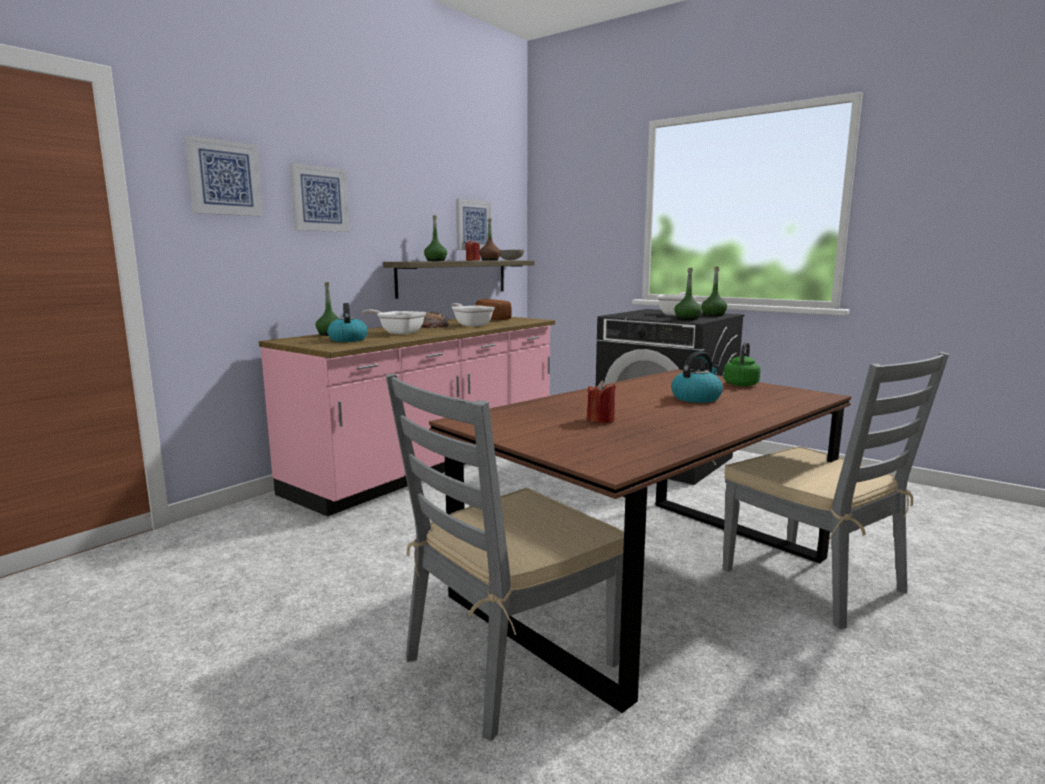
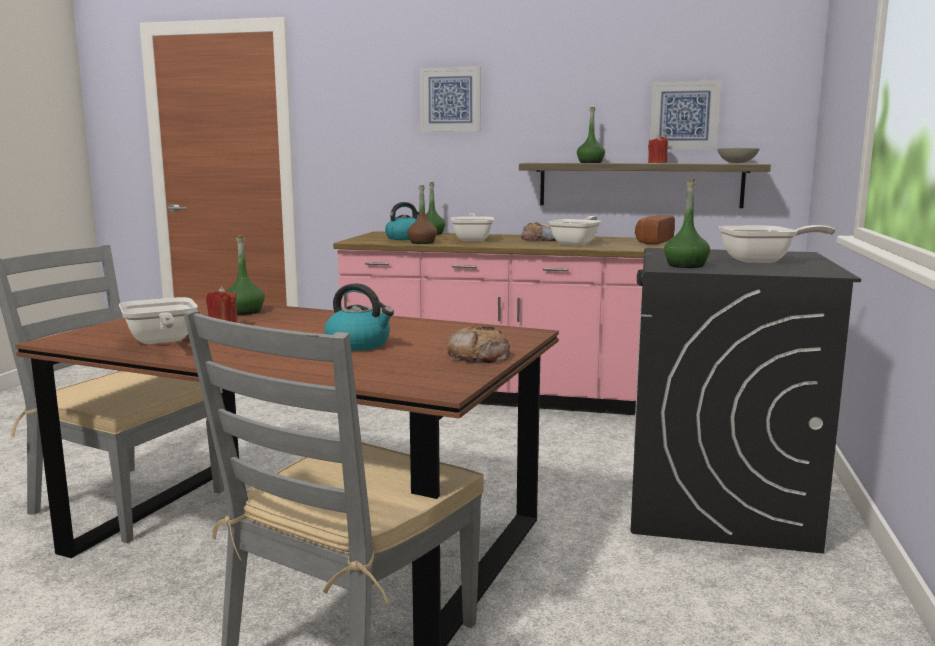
camera: 65 degrees right, 0 degrees up
picture [184,135,263,216] -> none
brown bottle [480,219,501,261] -> brown bottle moved to [407,185,437,244]
green bottle [701,267,727,316] -> green bottle moved to [227,235,265,315]
green kettle [724,342,761,386] -> bread [447,326,510,364]
none -> frying pan [119,297,198,344]

